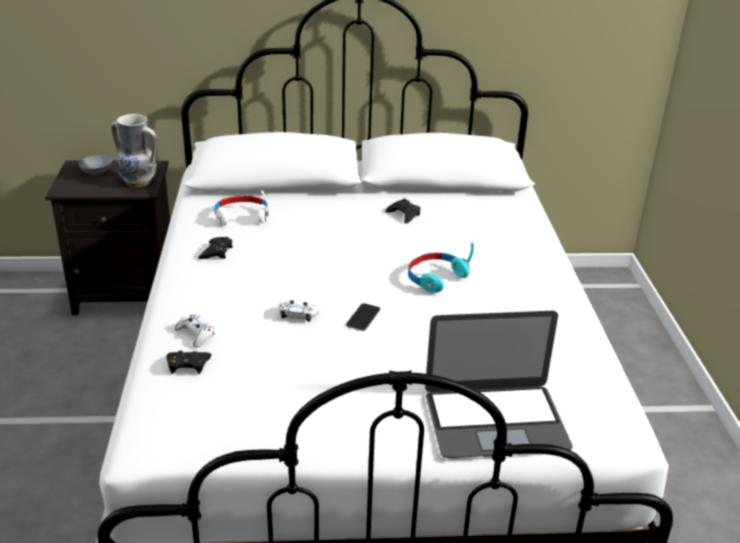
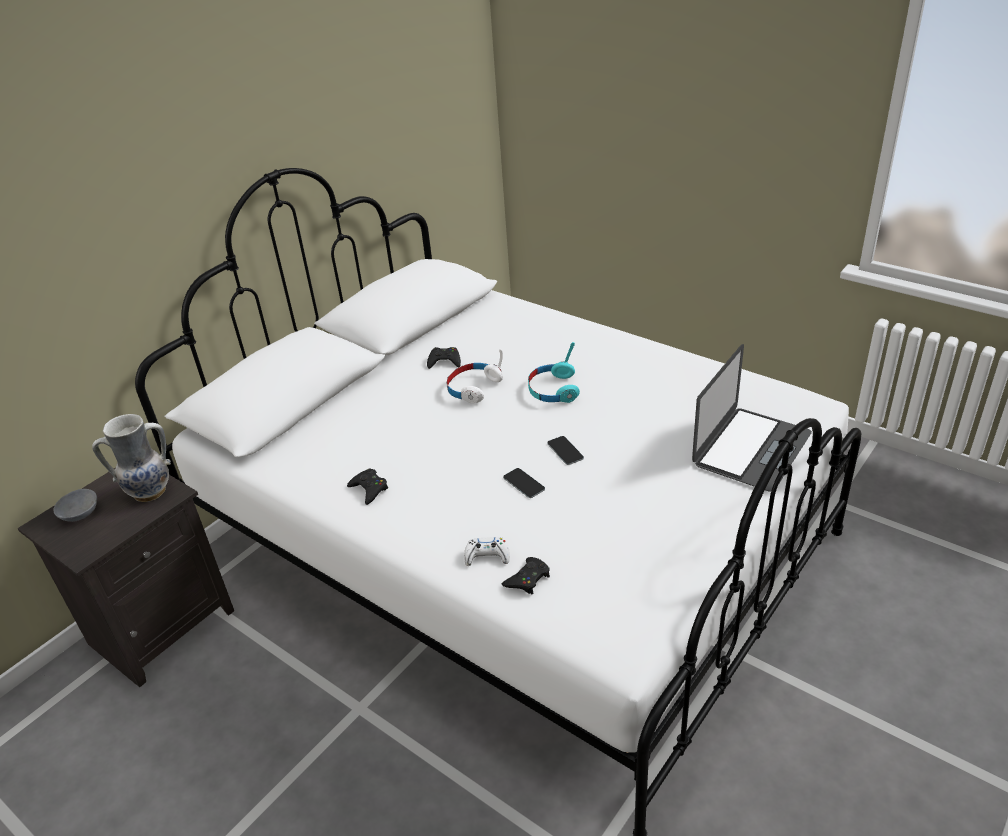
camera: 45 degrees left, 5 degrees up
white headphones [214,190,269,226] -> white headphones moved to [446,349,503,404]
white game controller [279,300,320,322] -> phone [503,468,545,498]

